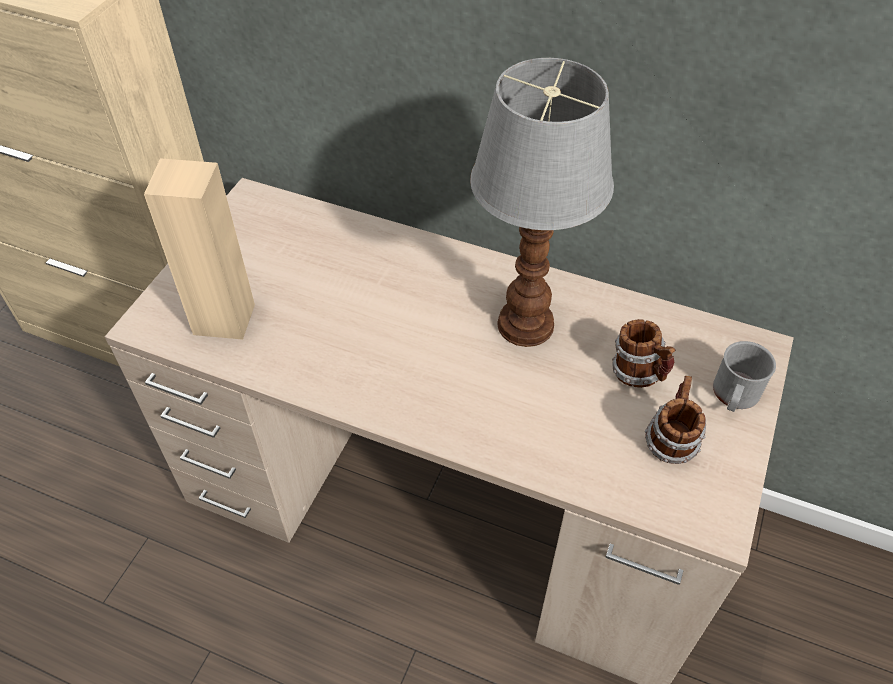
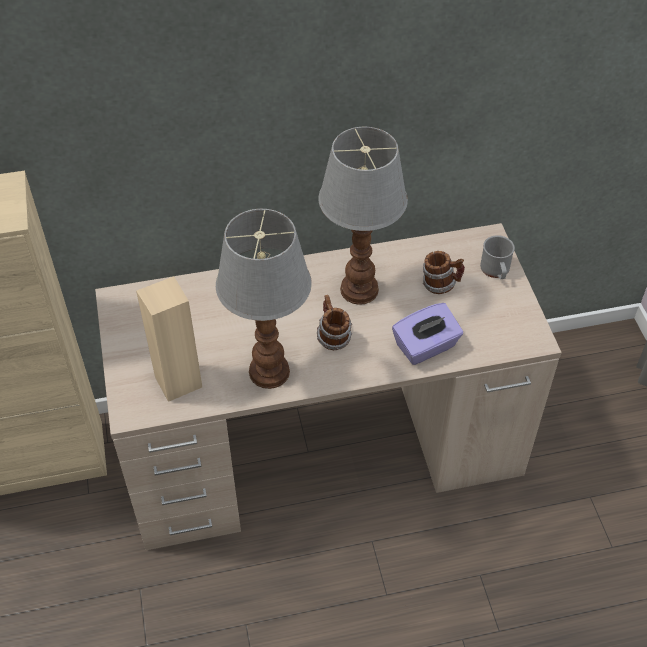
camera: 35 degrees left, 0 degrees up
mug [645,376,706,464] -> mug moved to [317,295,352,350]
none -> table lamp [216,209,312,389]
none -> purple tissue box [392,303,463,365]

